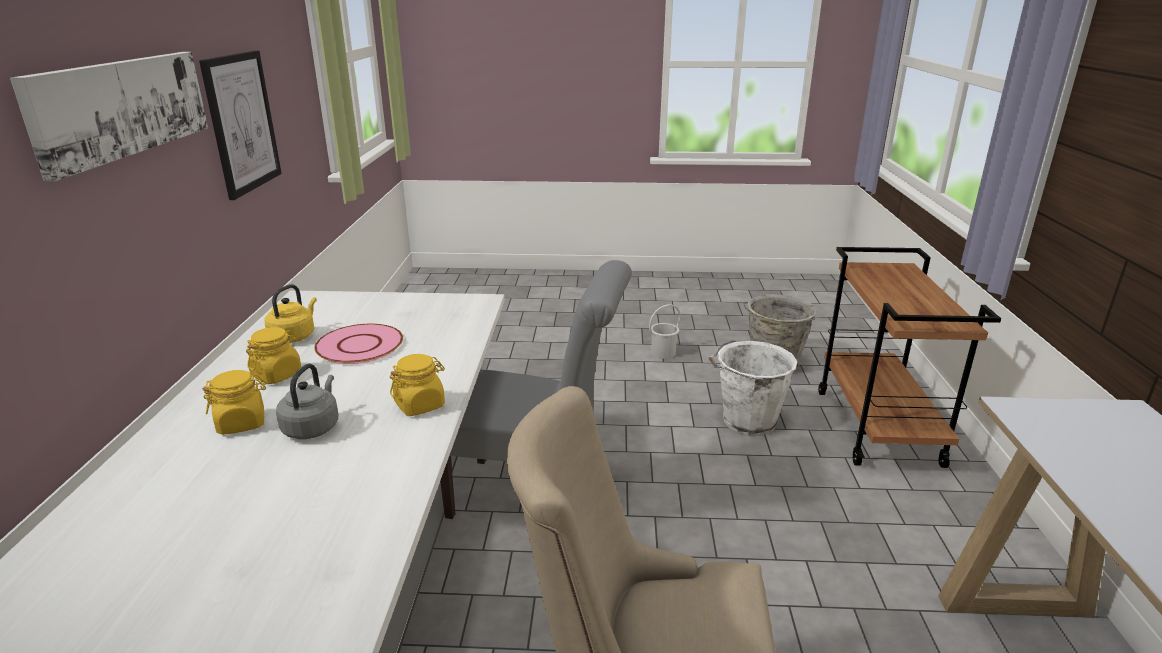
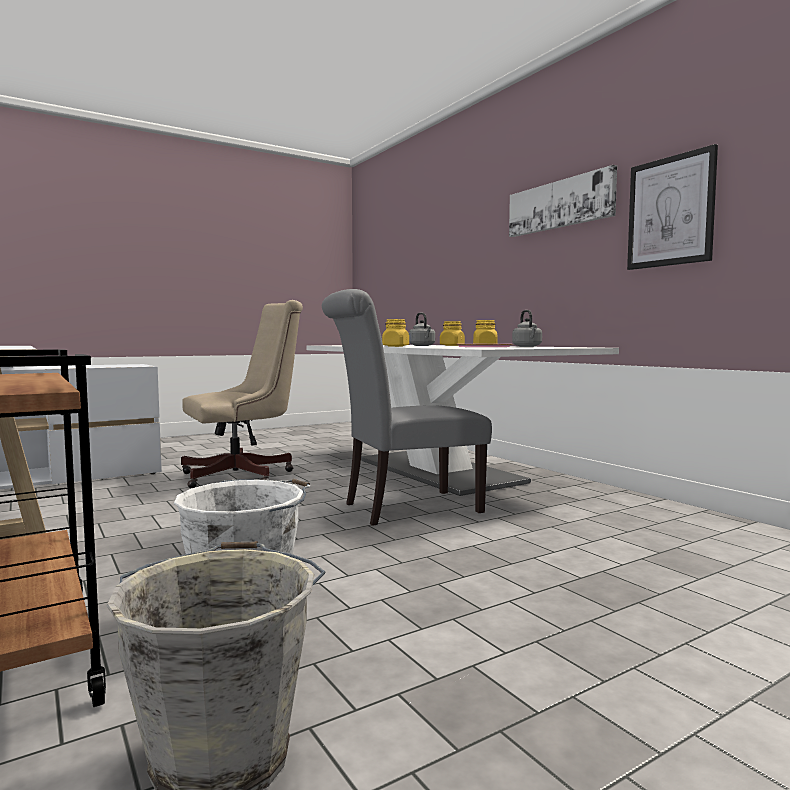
camera: 145 degrees right, 20 degrees down
yellow kettle [265,284,317,343] -> grey kettle [512,310,542,347]
white bucket [649,304,681,359] -> none

